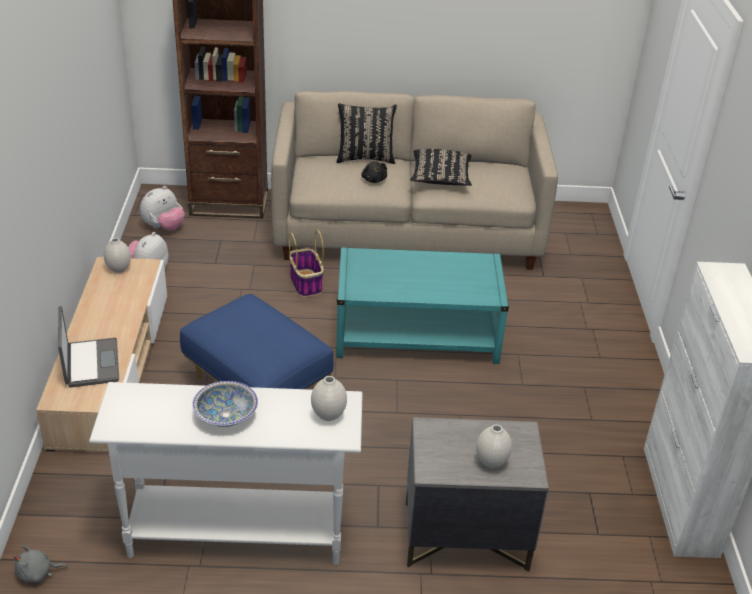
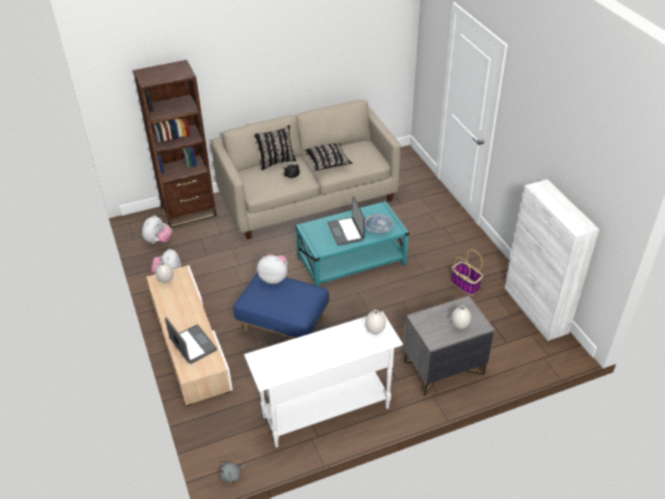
camera: 20 degrees left, 5 degrees up
bowl [192,381,258,427] -> bowl moved to [365,214,394,234]
basket [289,229,324,297] -> basket moved to [451,250,483,295]
none -> plush toy [257,254,287,284]
none -> laptop [327,196,365,246]

